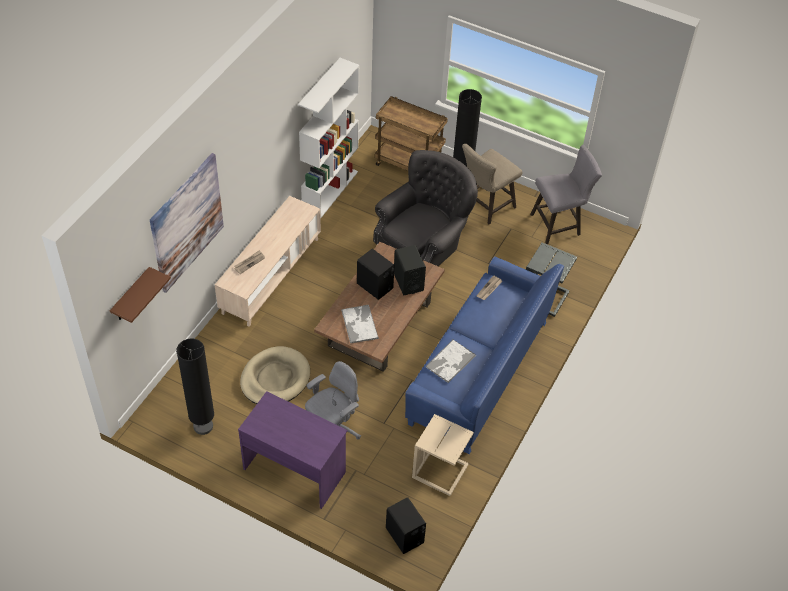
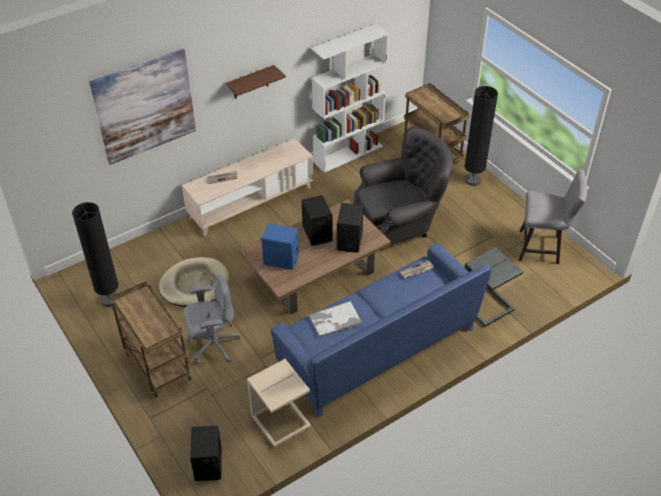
camera: 30 degrees right, 5 degrees down
brown shelf [110,267,171,323] -> brown shelf moved to [226,65,286,99]
purple desk [238,391,348,509] -> brown cart [110,281,191,398]
tray [341,305,379,344] -> blue speaker [260,223,299,270]
beige stool [462,144,523,224] -> none

